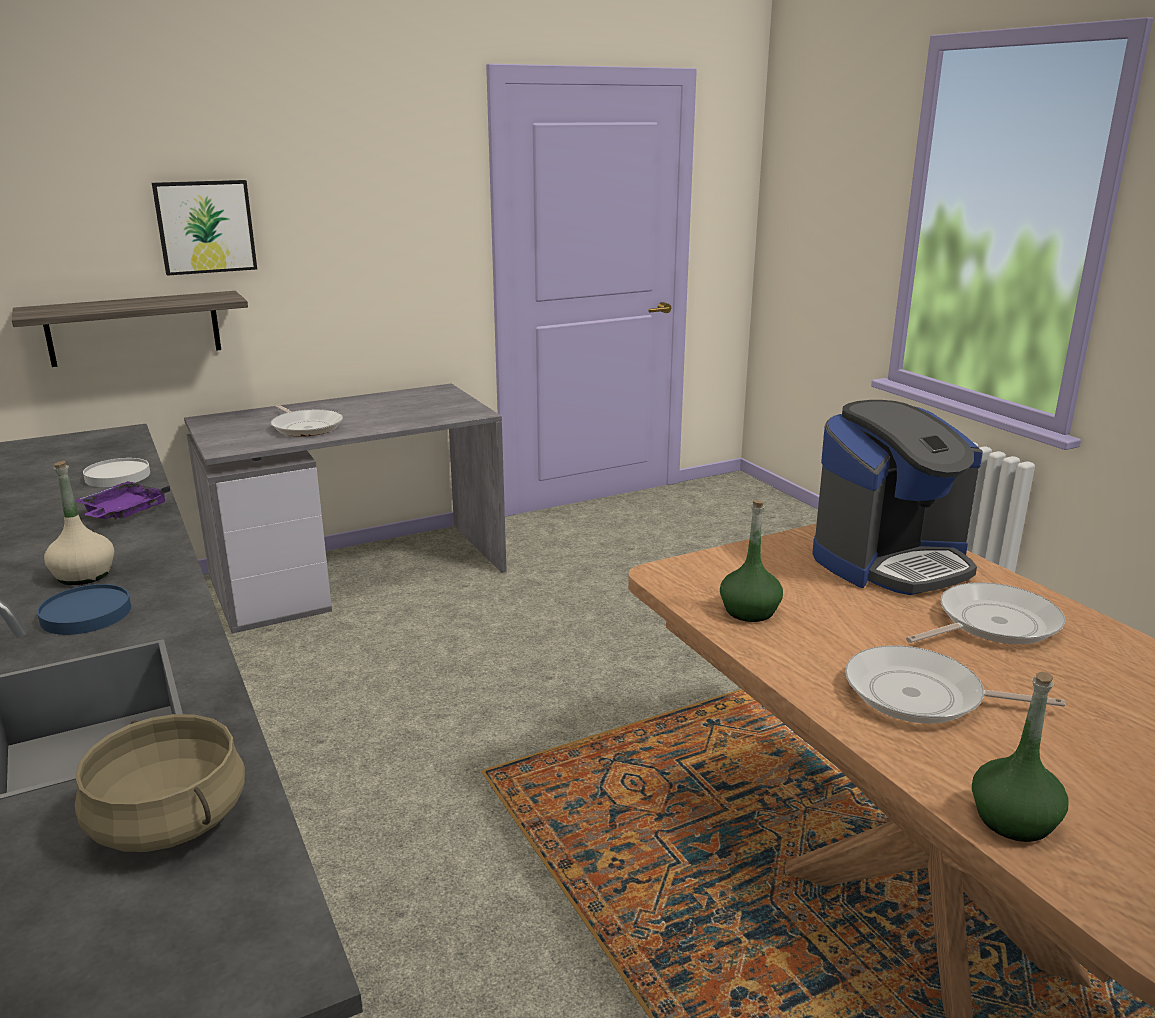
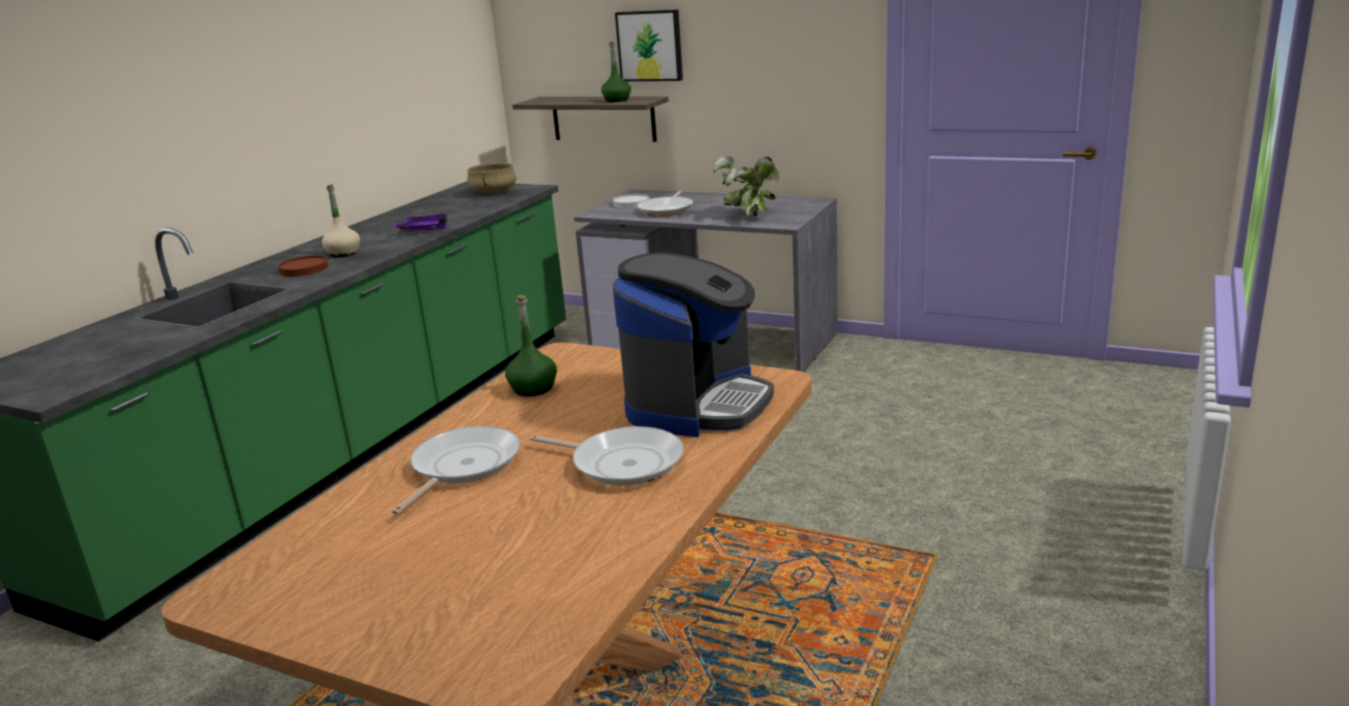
camera: 55 degrees right, 0 degrees up
blue plate [37,584,131,635] -> brown plate [278,256,328,277]
beige cooking pot [75,714,245,852] -> beige cooking pot moved to [467,162,517,193]
white plate [83,458,150,487] -> white plate moved to [613,194,649,208]
coffee machine [812,400,983,595] -> coffee machine turned 90 degrees counterclockwise [613,252,774,437]
frying pan [845,645,1065,724] -> frying pan turned 45 degrees clockwise [392,426,520,515]
green bottle [972,672,1069,842] -> green bottle moved to [601,41,631,102]
none -> potted plant [713,156,779,217]

